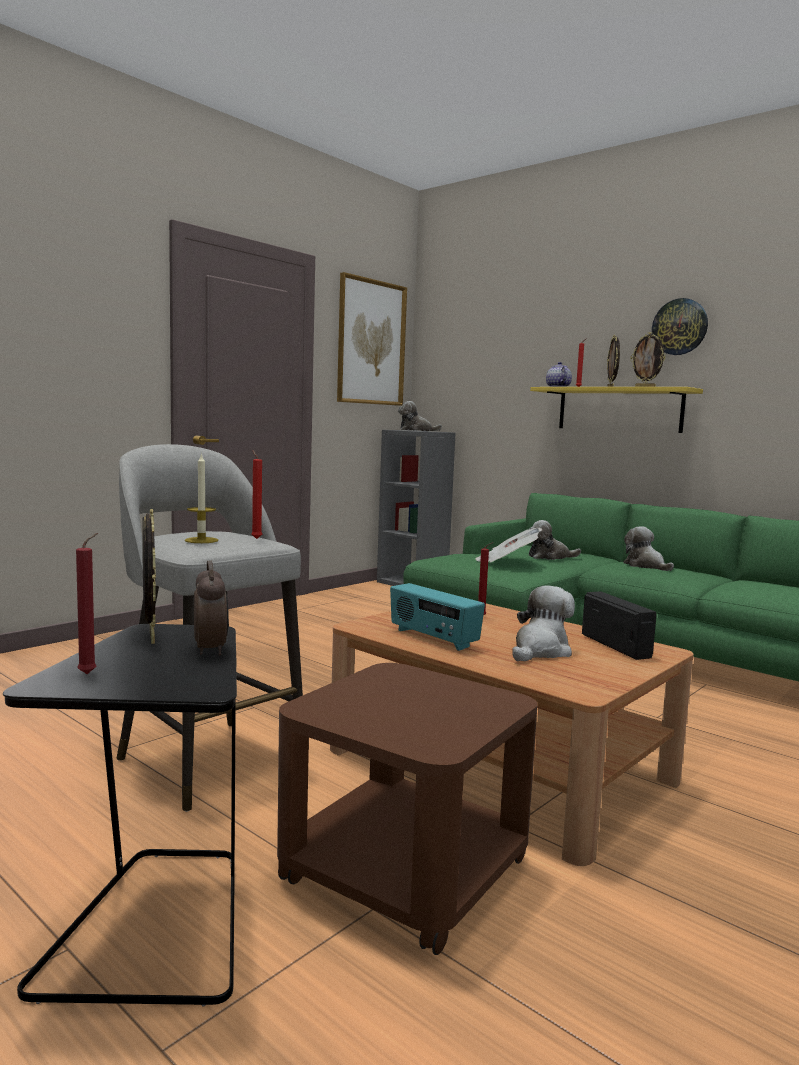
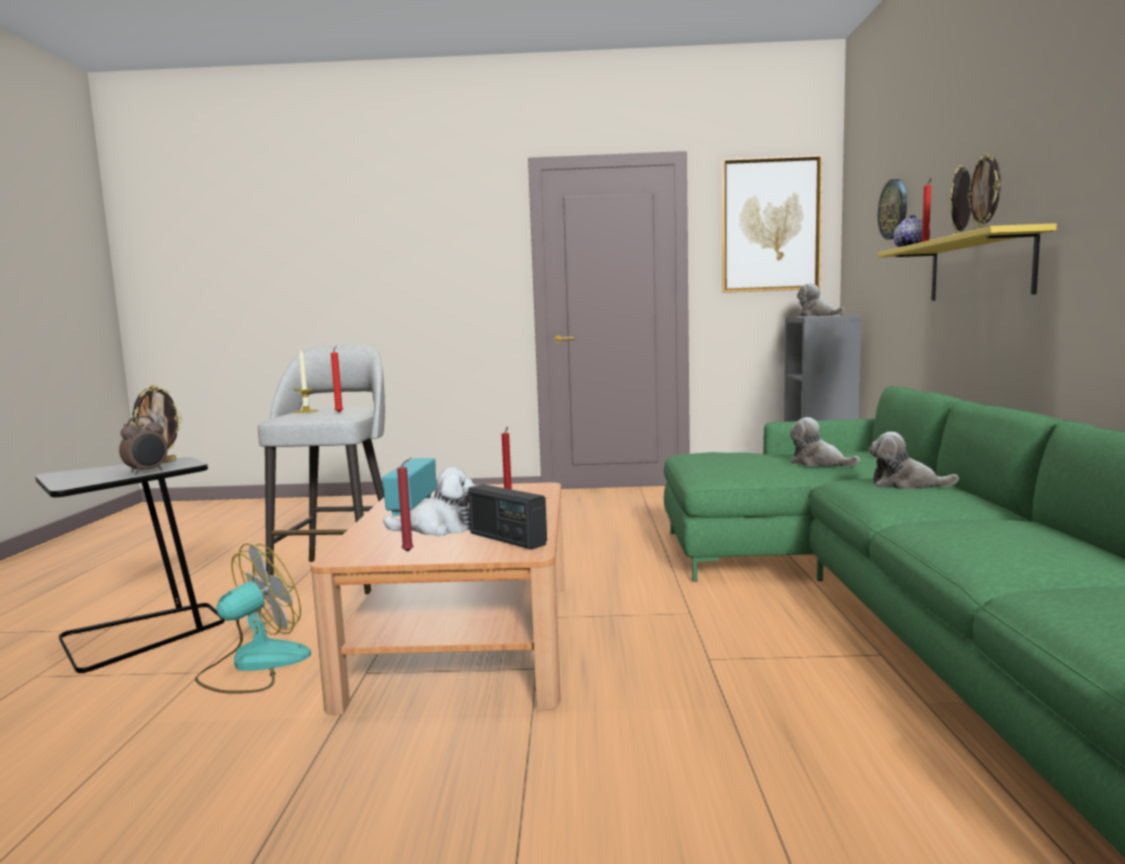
camera: 50 degrees right, 0 degrees up
red candle [76,533,98,674] -> red candle moved to [397,458,414,552]
brown side table [277,663,537,955] -> fan [195,543,311,694]
newspaper [475,528,542,562] -> none
radio [582,591,657,660] -> radio turned 105 degrees clockwise [468,484,547,550]
plush toy [623,526,674,571] -> plush toy turned 90 degrees counterclockwise [869,432,959,489]
wall clock [652,298,708,355] -> wall clock moved to [878,179,907,239]

